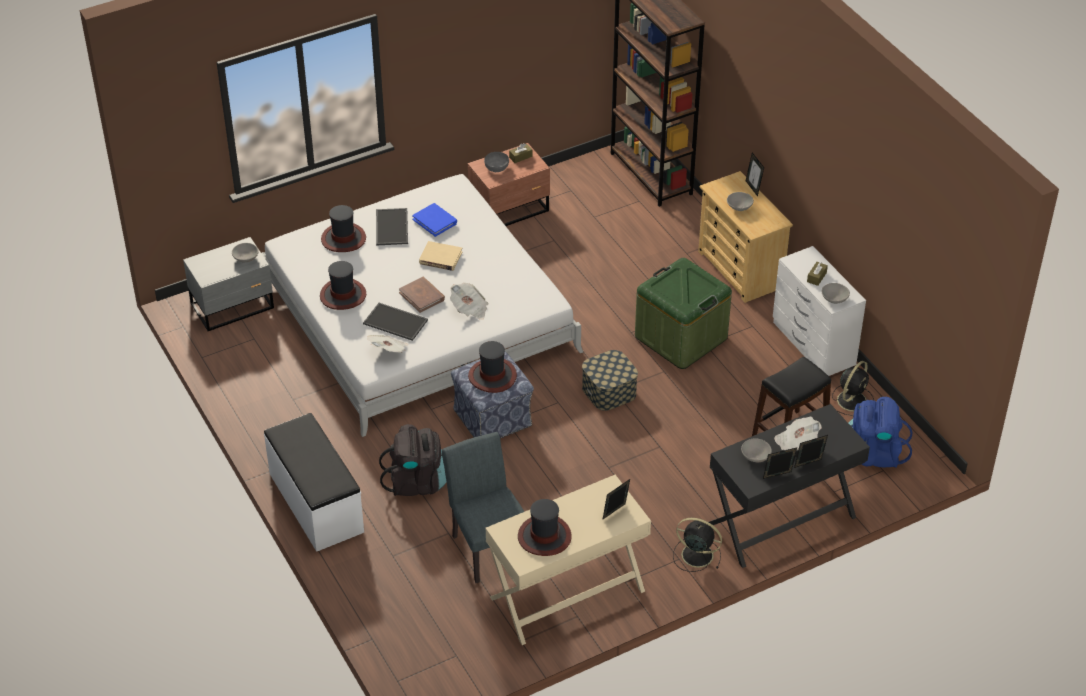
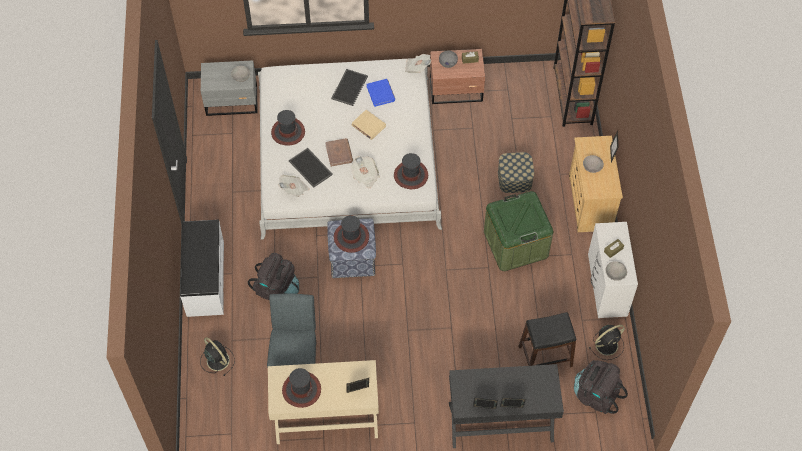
camera: 25 degrees right, 15 degrees up
hat [321,205,366,252] -> hat moved to [394,153,428,189]
storage box [582,350,638,411] -> storage box moved to [498,152,534,193]
black fan [673,518,722,572] -> black fan moved to [200,337,235,376]
grey bowl [741,438,772,462] -> none
newspaper [774,417,822,450] -> newspaper moved to [405,54,431,73]
blue backpack [849,397,912,468] -> black backpack [574,360,628,414]

